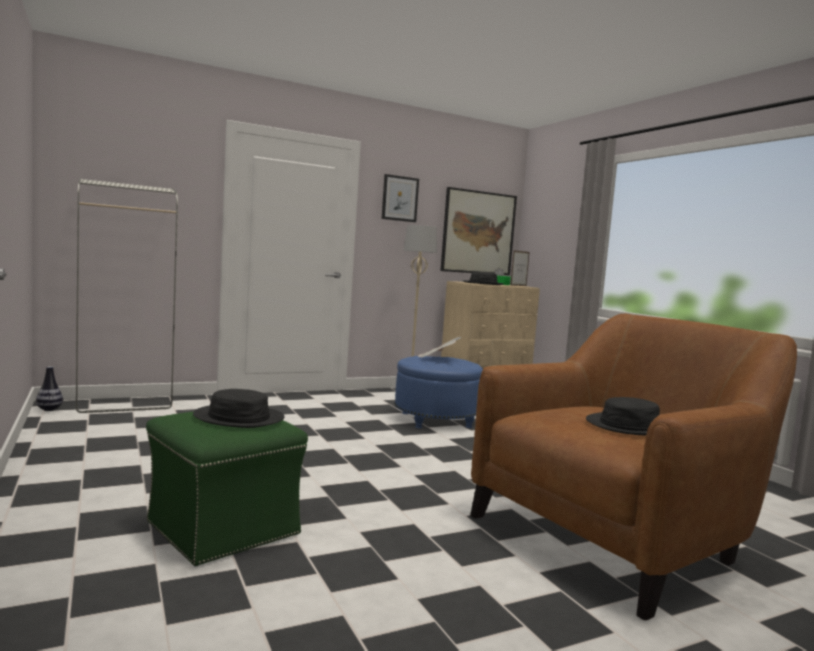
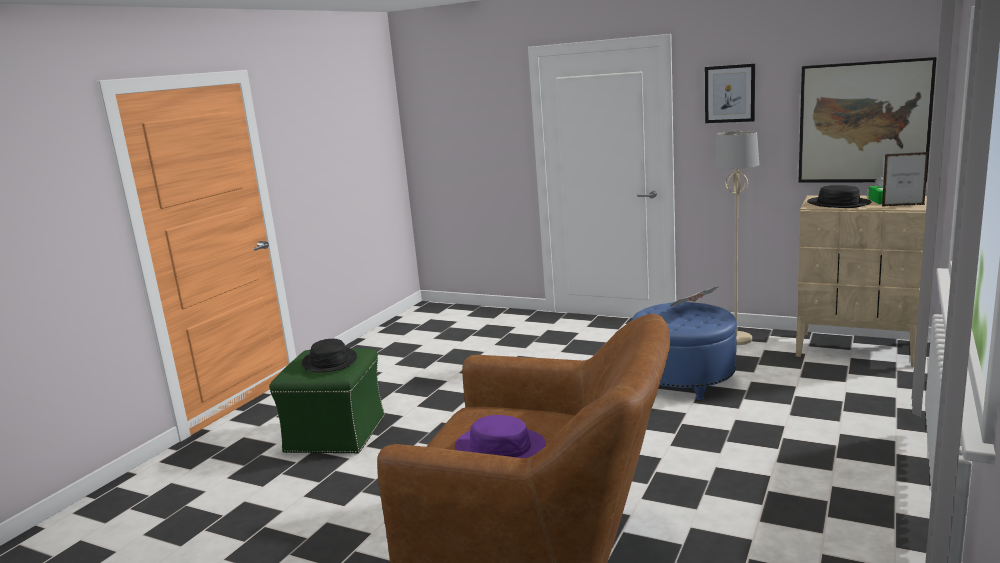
camera: 55 degrees right, 10 degrees up
vase [36,366,63,411] -> none
grey clothes rack [76,178,178,413] -> none
black hat [586,397,660,436] -> purple hat [455,415,546,458]

